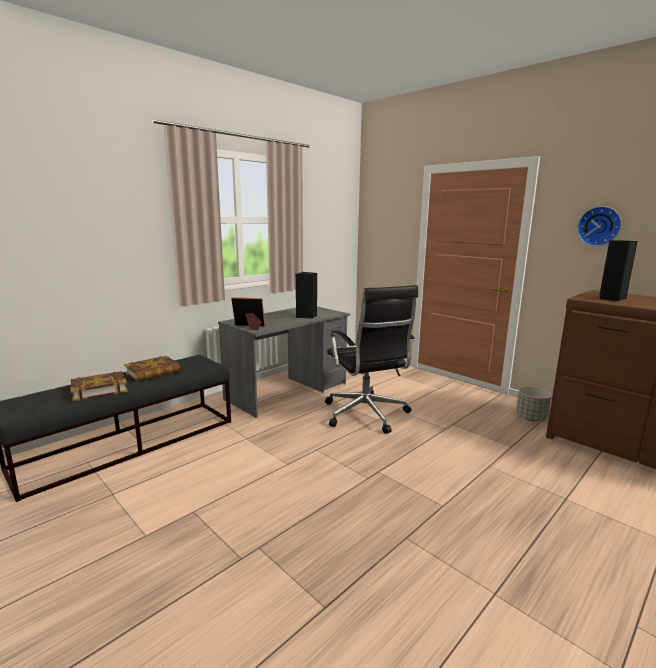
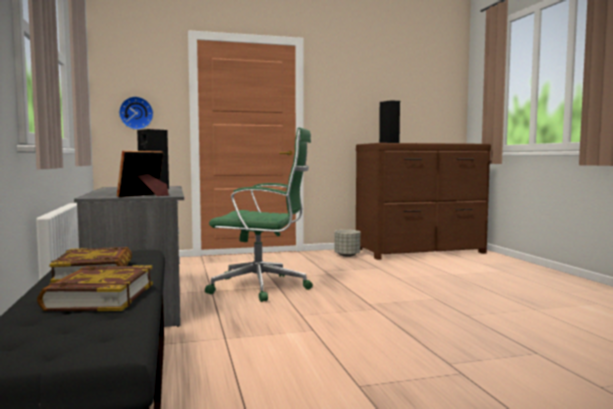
camera: 60 degrees left, 10 degrees down
black office chair [325,285,418,434] -> green office chair [205,128,313,302]
wall clock [577,206,622,246] -> wall clock moved to [119,96,154,130]

